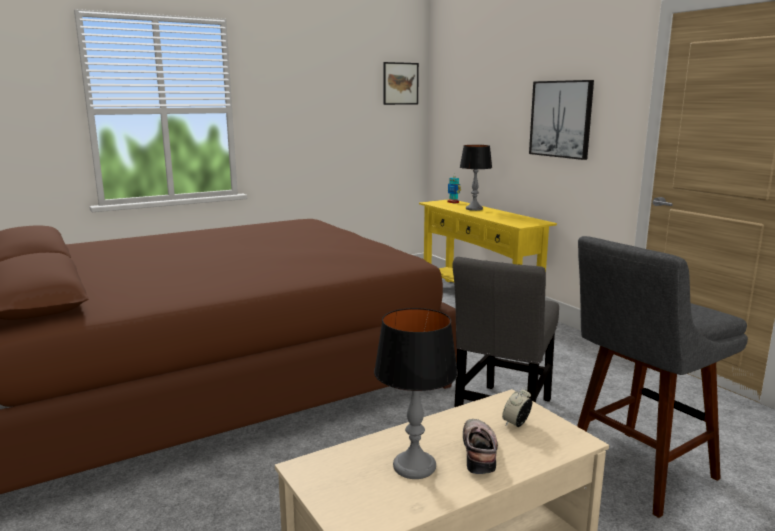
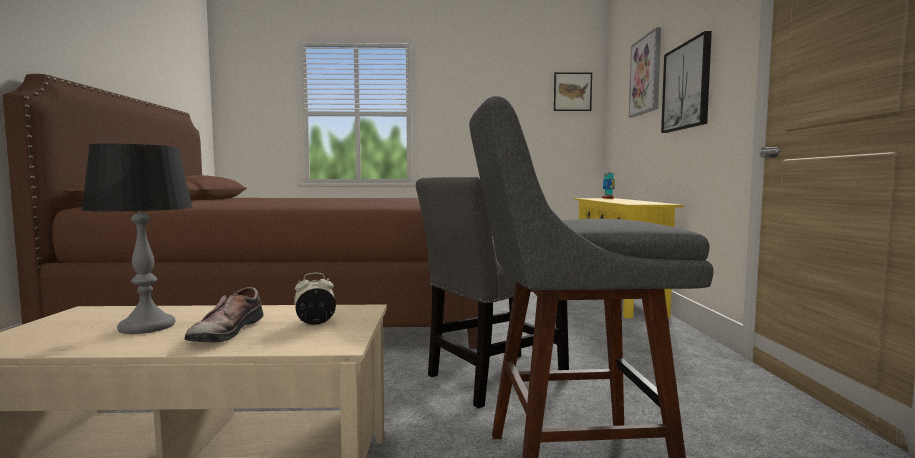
camera: 30 degrees right, 10 degrees down
table lamp [460,145,492,211] -> none
shoe [463,419,498,474] -> shoe turned 150 degrees clockwise [185,287,264,342]
none -> picture [629,27,661,118]

